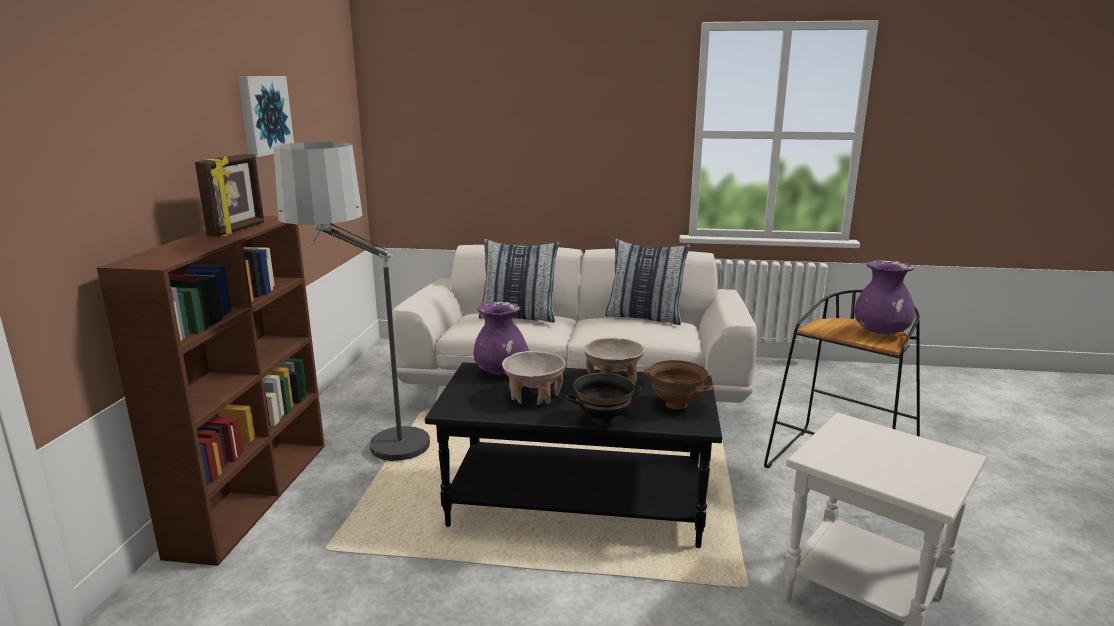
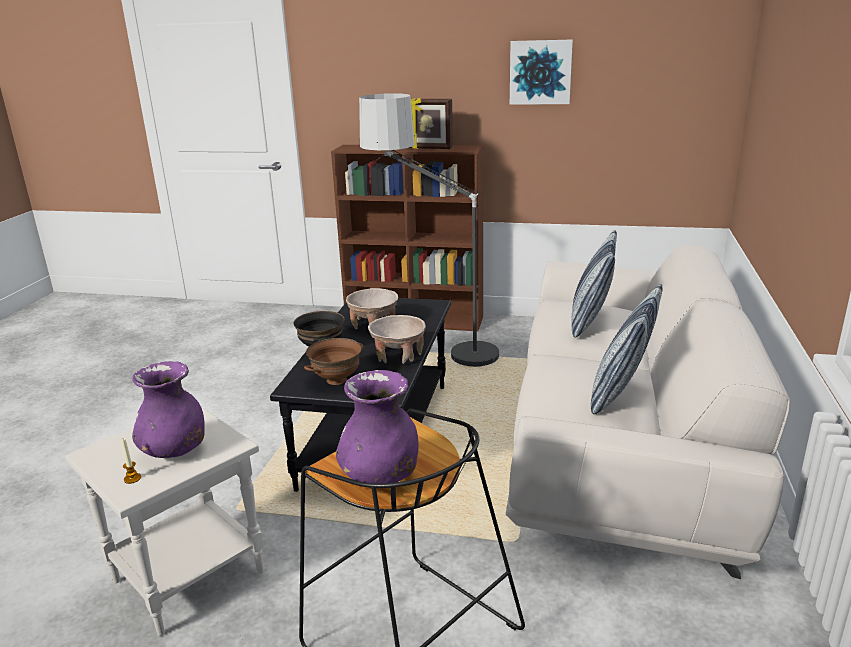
camera: 95 degrees right, 5 degrees up
purple vase [474,302,529,375] -> purple vase moved to [132,361,205,458]
none -> candle [121,438,141,484]

